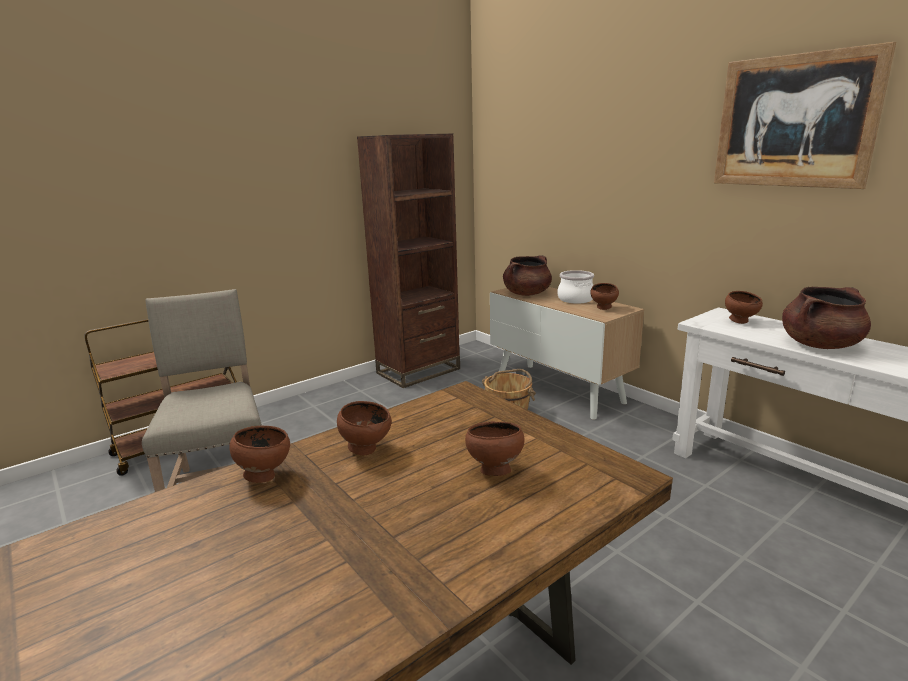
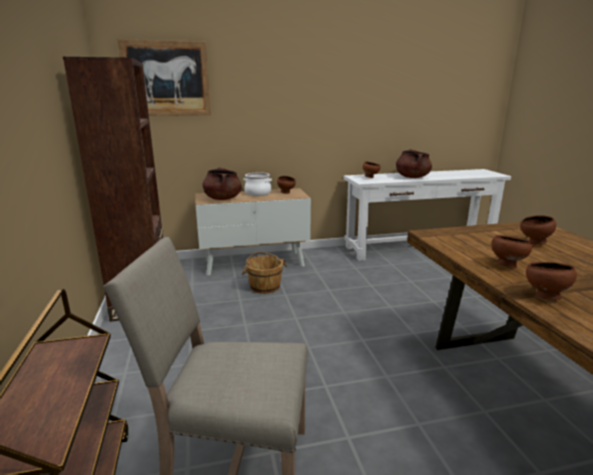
camera: 65 degrees left, 0 degrees up
picture [714,42,896,189] -> picture moved to [117,39,211,116]

